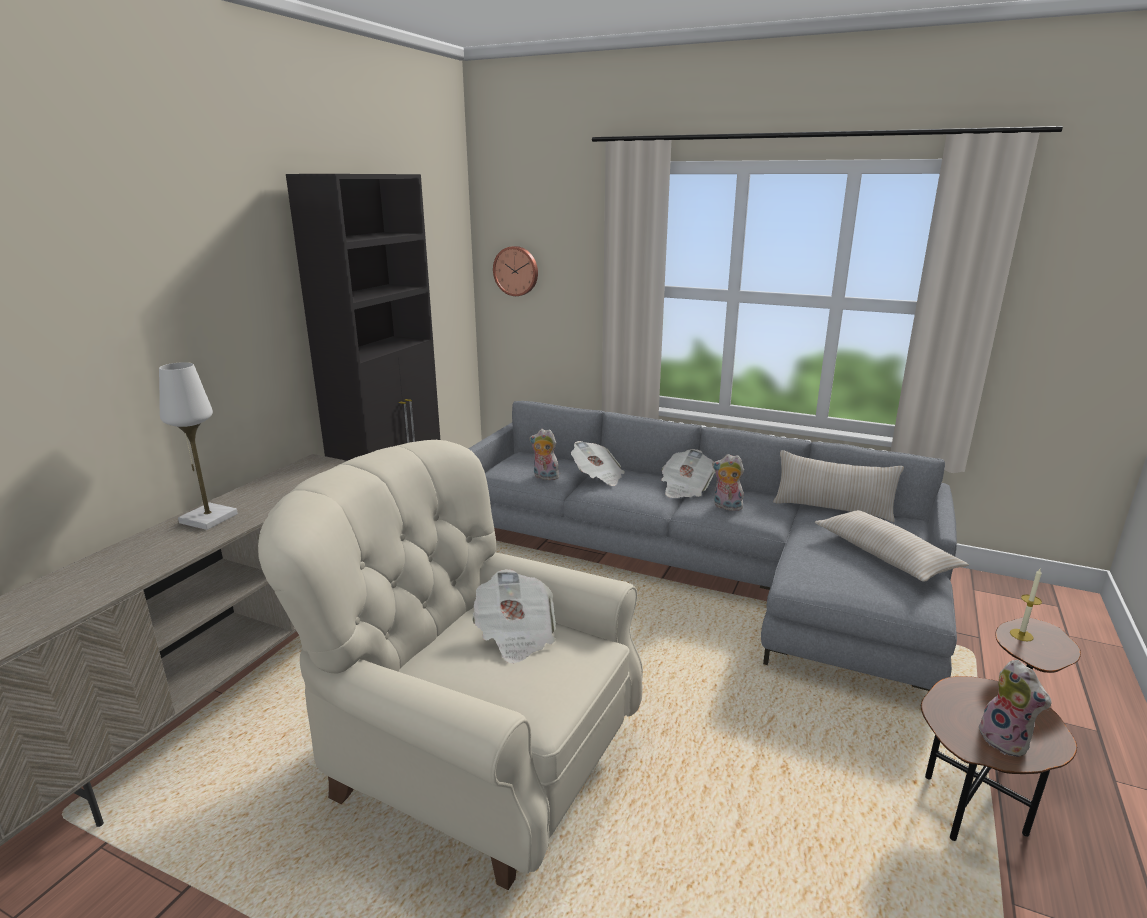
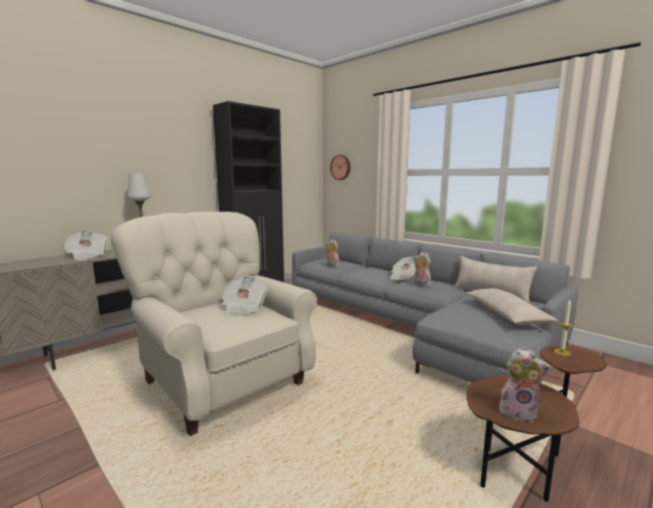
camera: 20 degrees right, 10 degrees down
newspaper [571,441,624,486] -> newspaper moved to [63,231,109,260]
plush toy [978,660,1052,757] -> plush toy turned 75 degrees counterclockwise [499,349,551,422]

